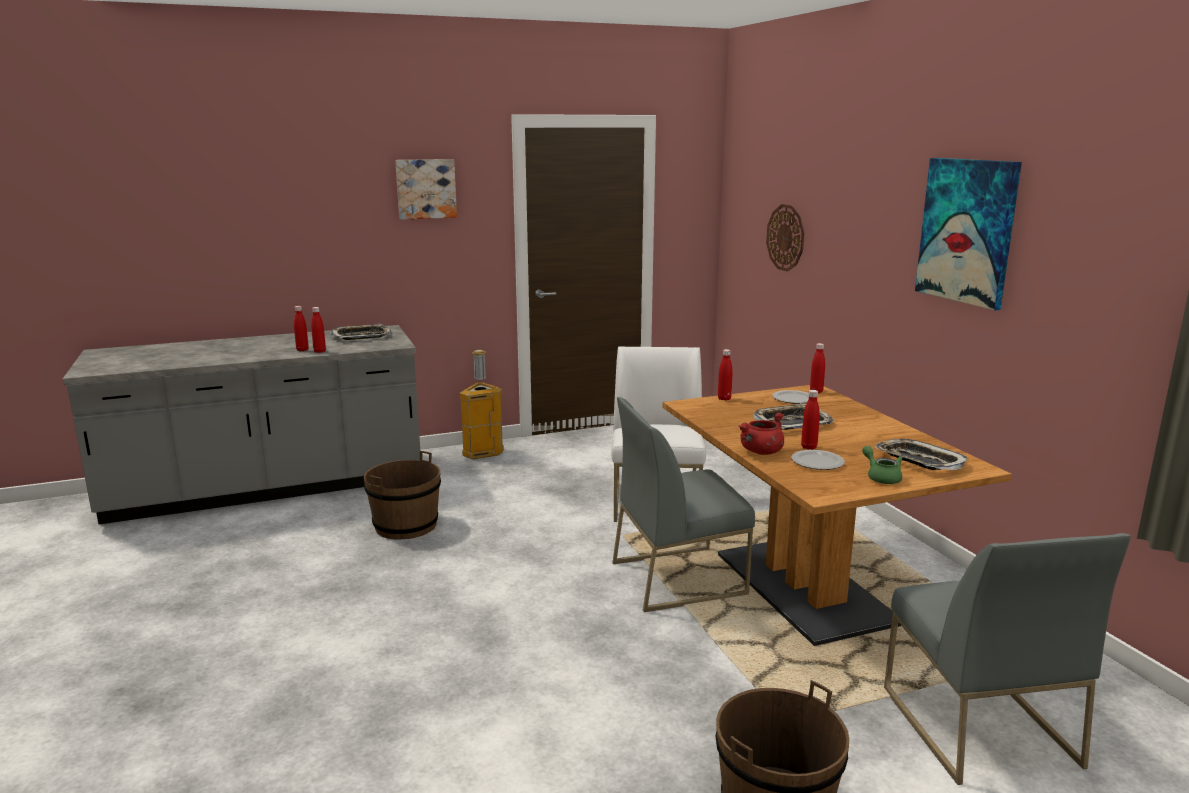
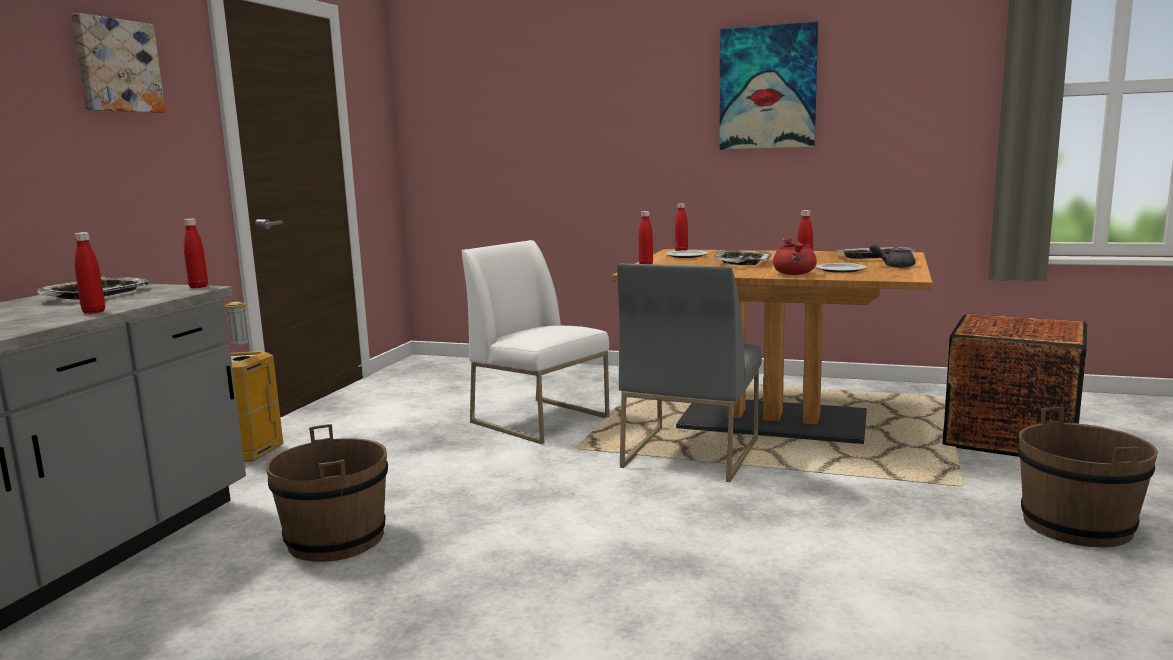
camera: 50 degrees left, 5 degrees down
red bottle [294,306,309,351] -> red bottle moved to [184,219,208,288]
wall clock [766,204,804,271] -> none
green teapot [862,446,902,484] -> grey teapot [869,243,915,268]
grey chair [884,533,1131,785] -> crate [943,313,1087,457]

